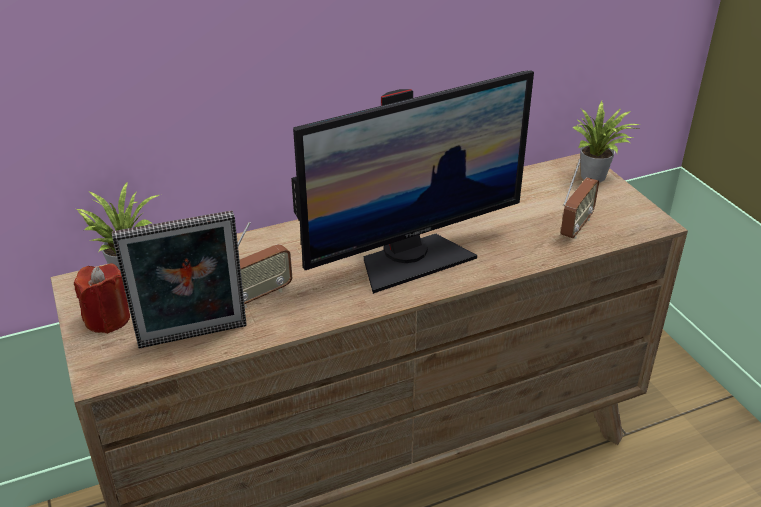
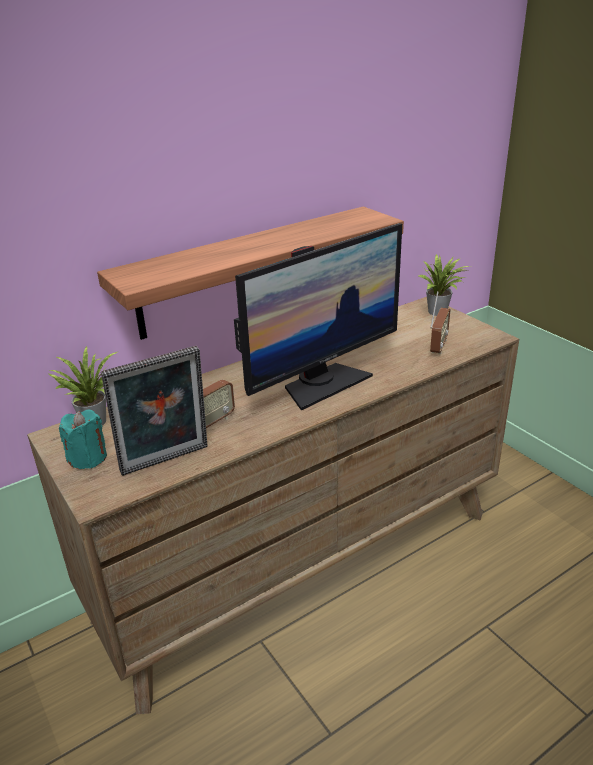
camera: 10 degrees left, 5 degrees down
red candle [74,264,130,334] -> turquoise candle [59,409,107,469]
none -> shelf [97,207,404,340]

